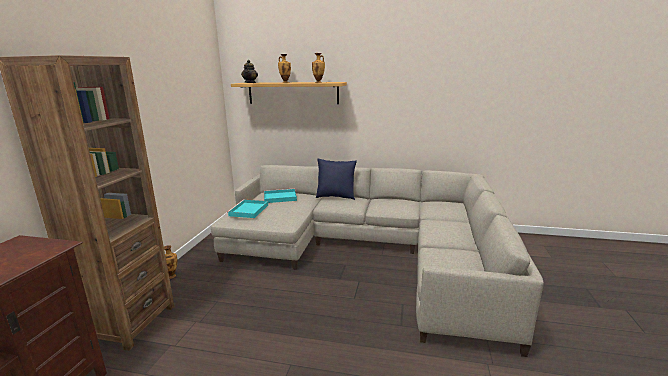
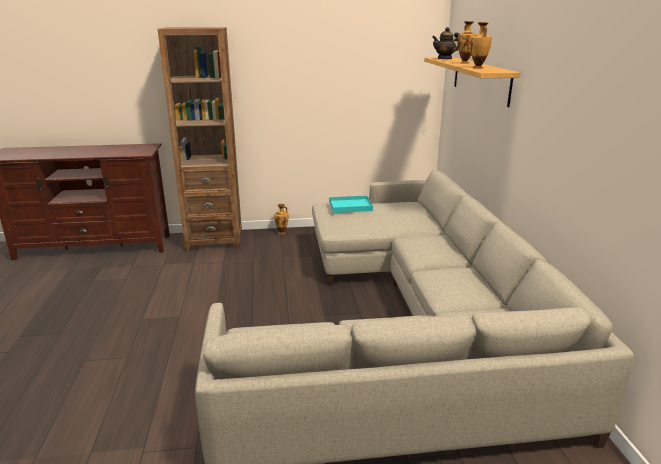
camera: 70 degrees right, 5 degrees up
turquoise tray [264,189,297,203] -> none
blue pillow [316,159,357,200] -> none

